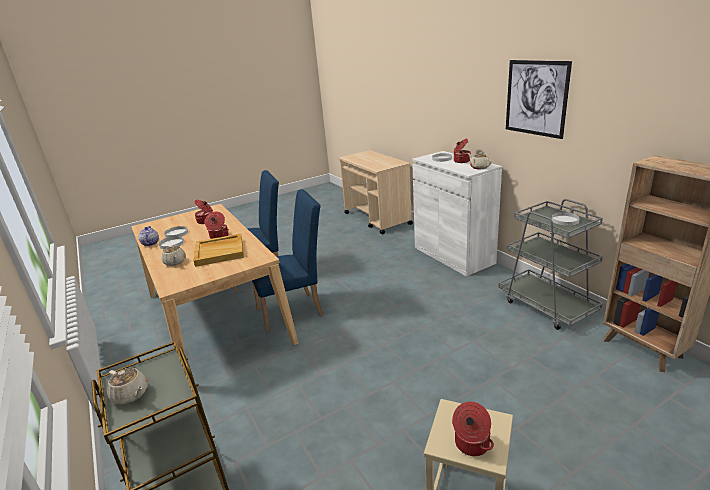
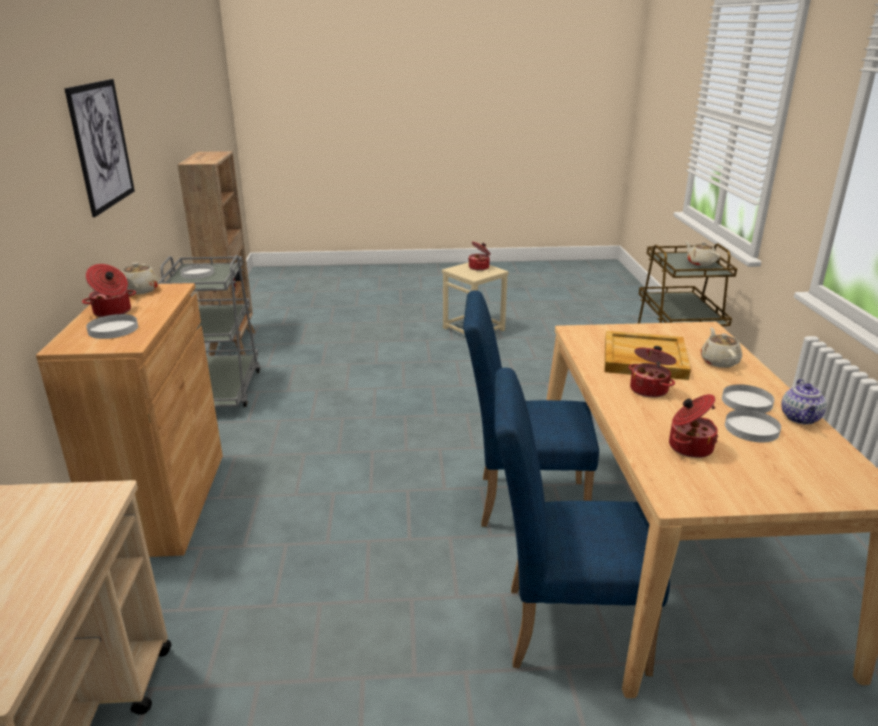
camera: 155 degrees left, 0 degrees up
white cabinet [412,151,502,276] -> brown cabinet [36,283,223,557]

